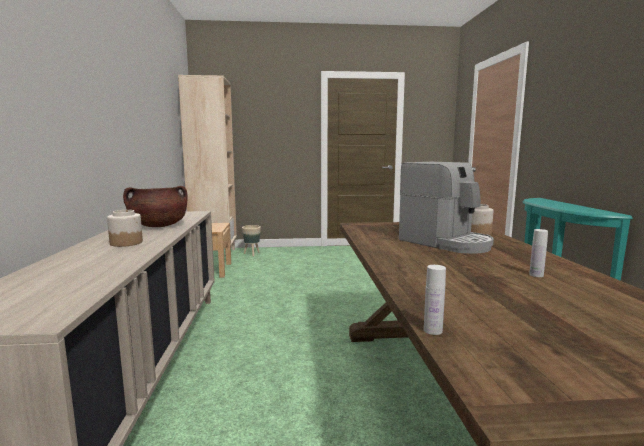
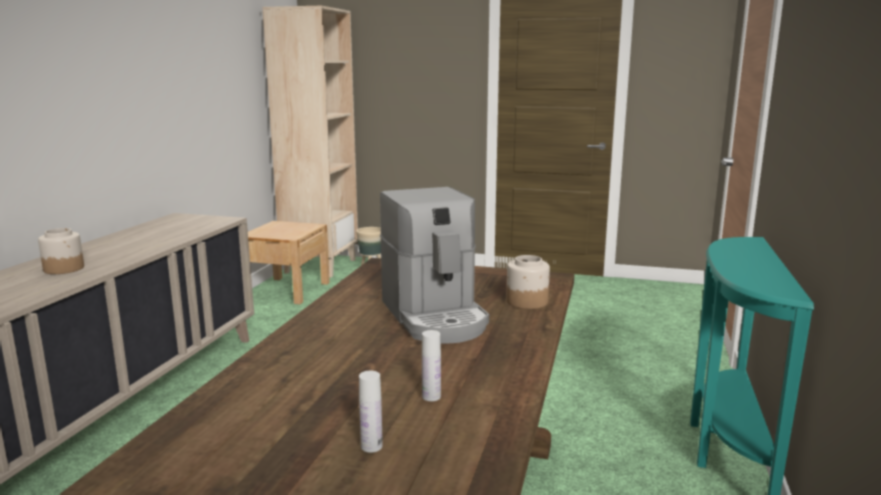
camera: 20 degrees right, 5 degrees up
brown cooking pot [123,186,188,227] -> none
white bottle [424,265,446,335] -> white bottle moved to [359,371,383,453]

